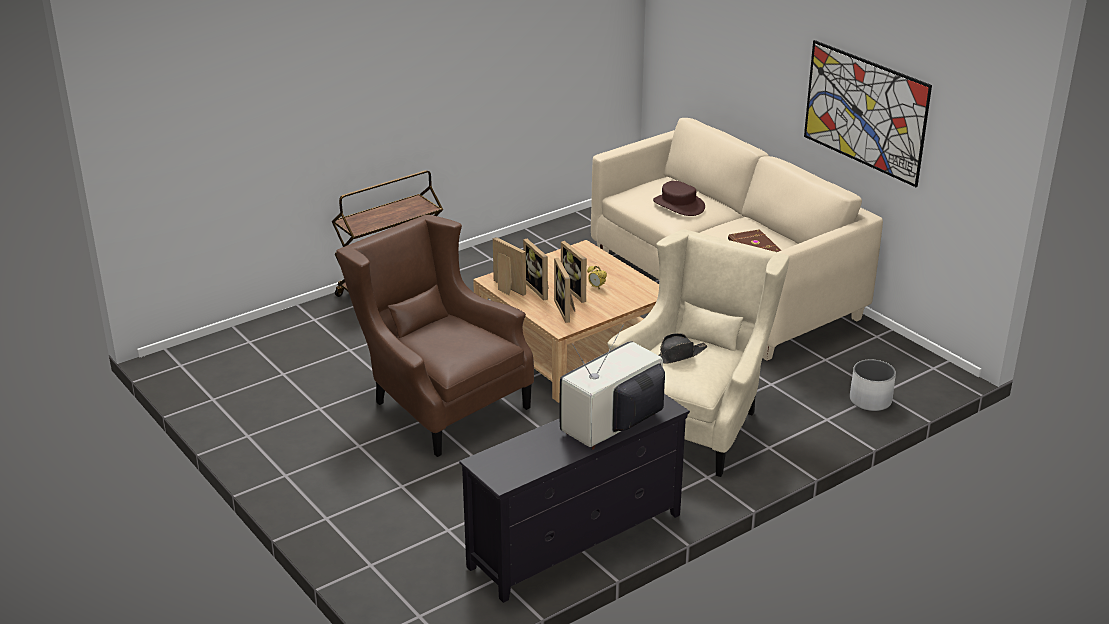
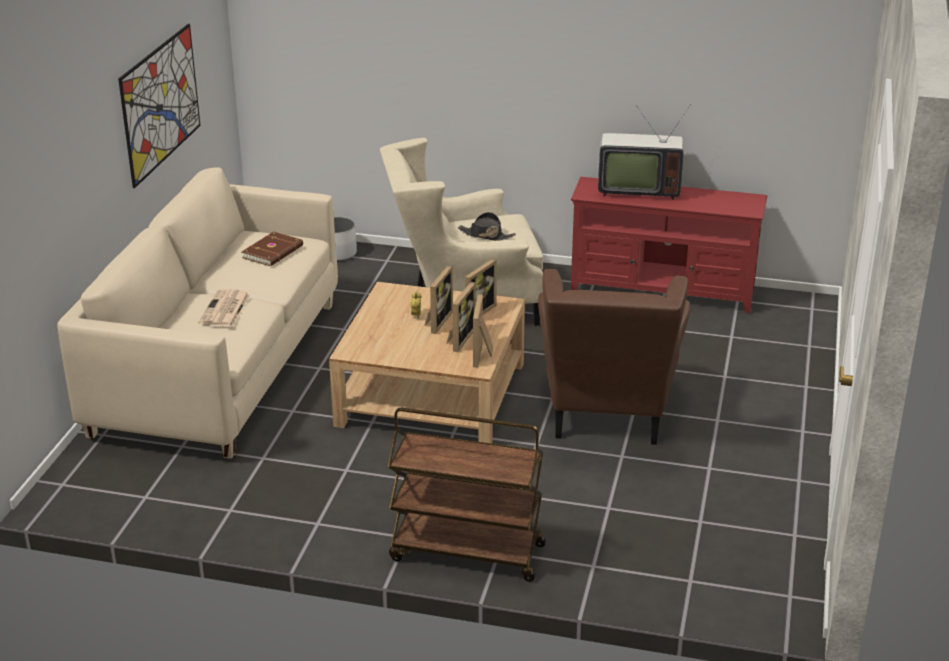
camera: 130 degrees left, 0 degrees up
black tv stand [459,394,690,603] -> red tv stand [571,177,767,313]
brown hat [653,181,705,216] -> newspaper [198,289,251,327]

